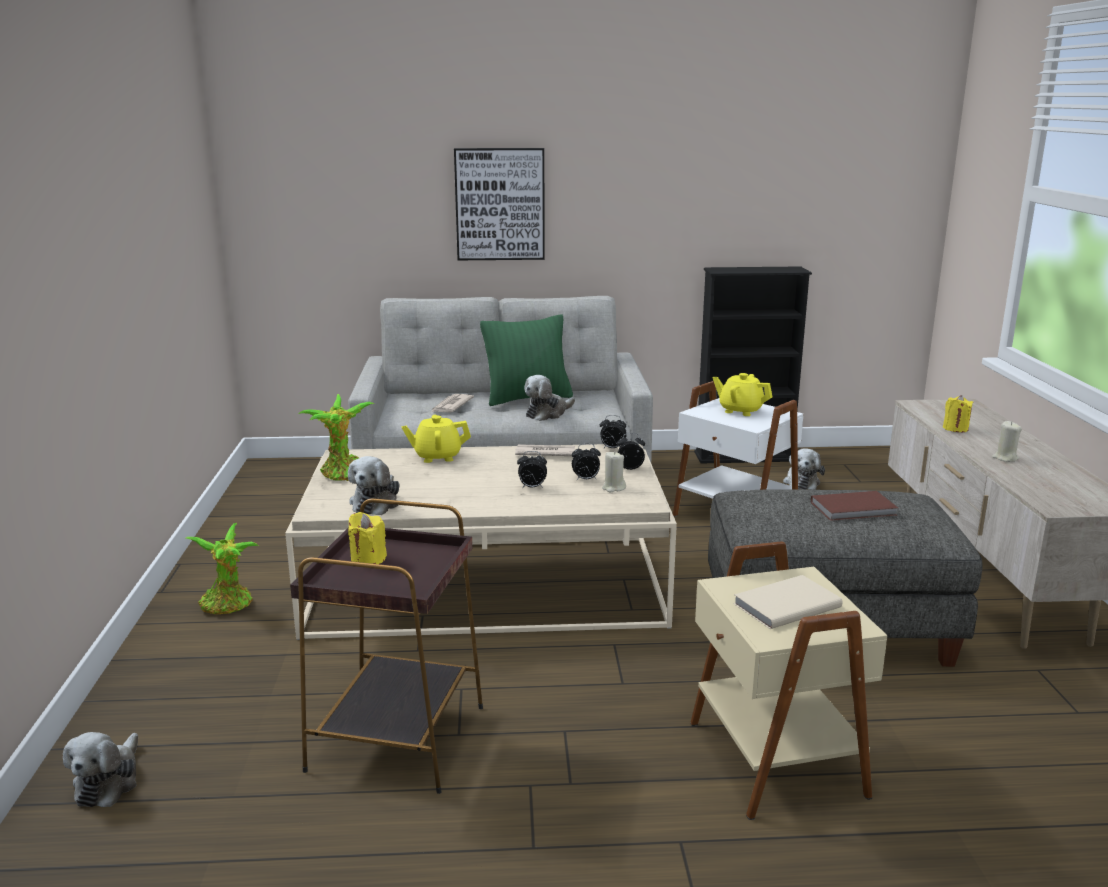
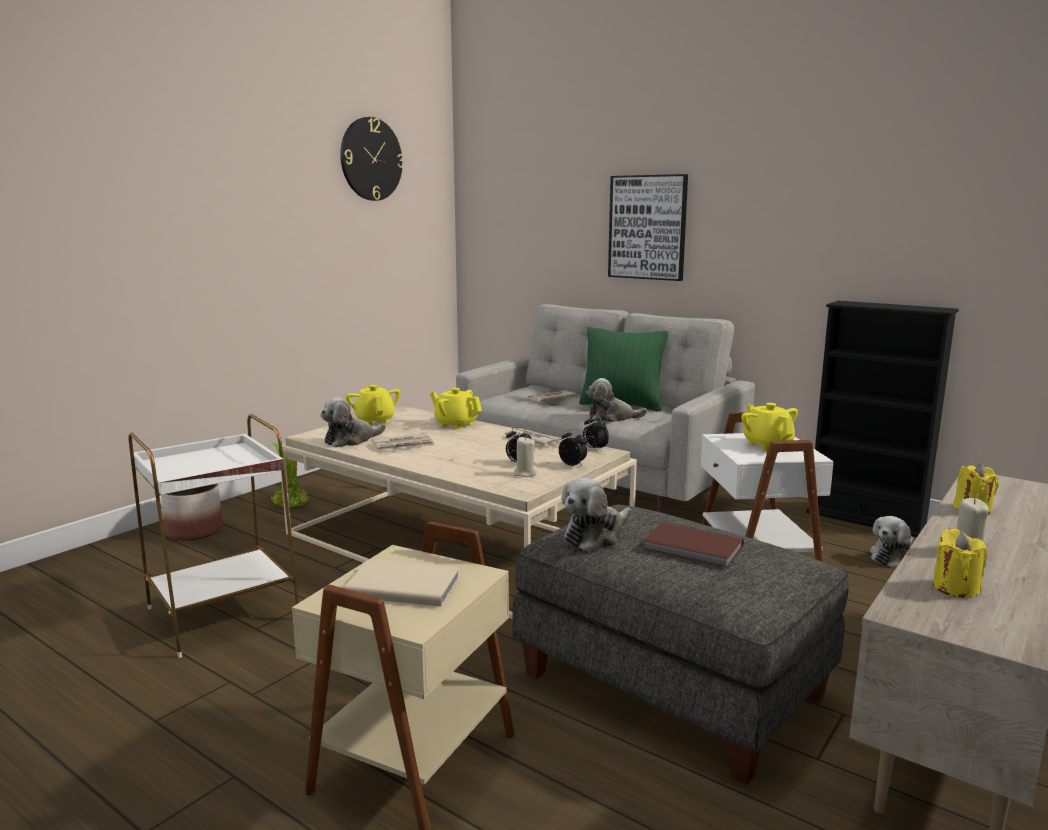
camera: 40 degrees right, 5 degrees down
plush toy [63,732,138,807] -> plush toy moved to [561,478,632,551]
brown side table [290,498,483,794] -> white side table [129,414,299,658]
potted plant [298,394,375,481] -> yellow teapot [346,385,401,425]
yellow candle [348,512,387,564] -> yellow candle moved to [933,529,987,598]
alarm clock [517,451,547,488] -> none
none -> planter [161,484,223,540]
none -> wall clock [340,117,404,201]
none -> newspaper [372,433,435,450]

